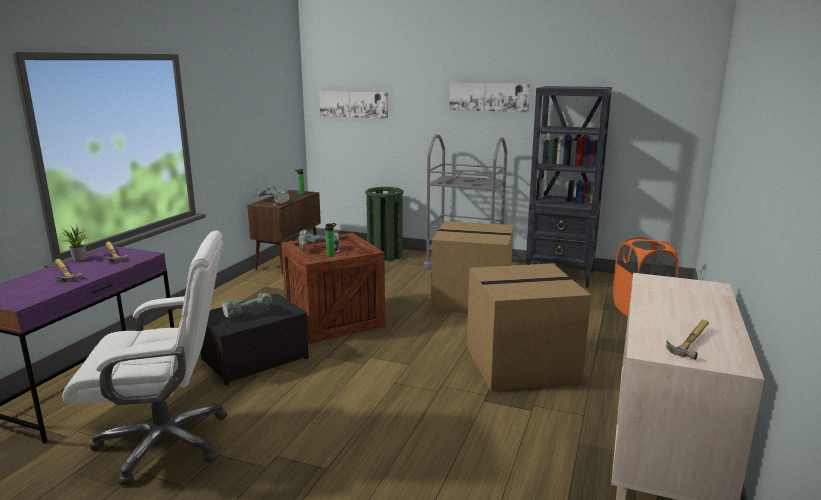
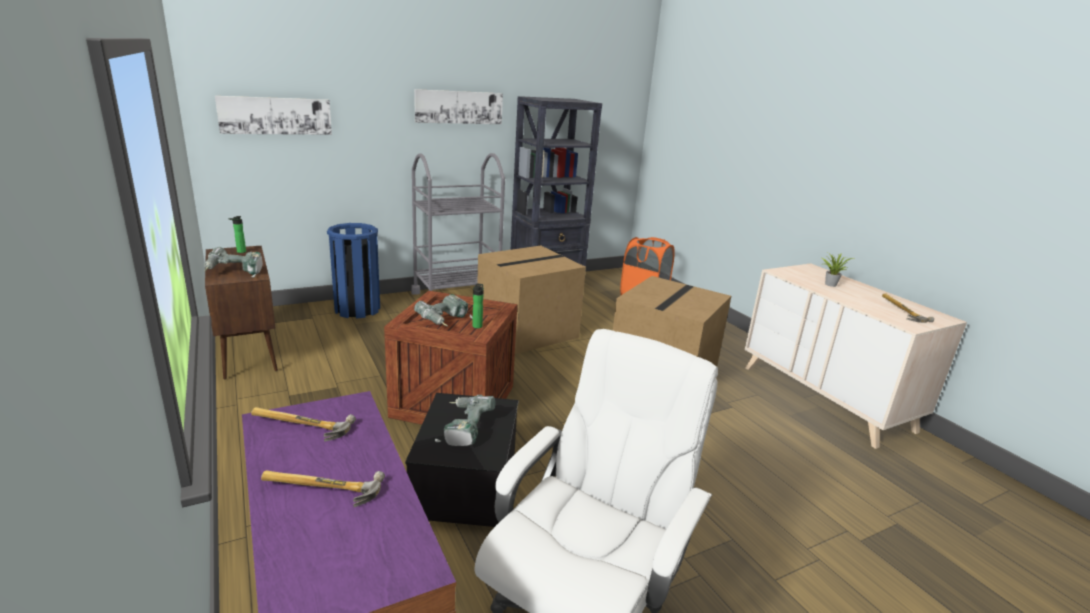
camera: 50 degrees left, 5 degrees up
potted plant [61,225,90,261] -> potted plant moved to [822,253,853,287]
green trash can [365,187,404,261] -> blue trash can [327,223,380,319]

